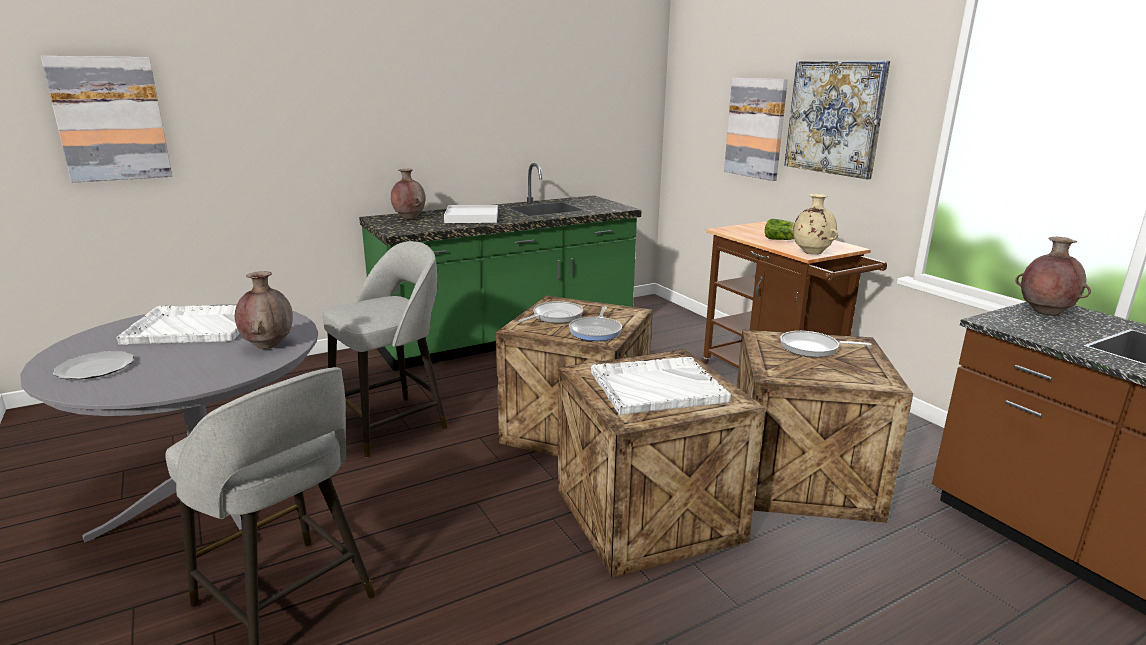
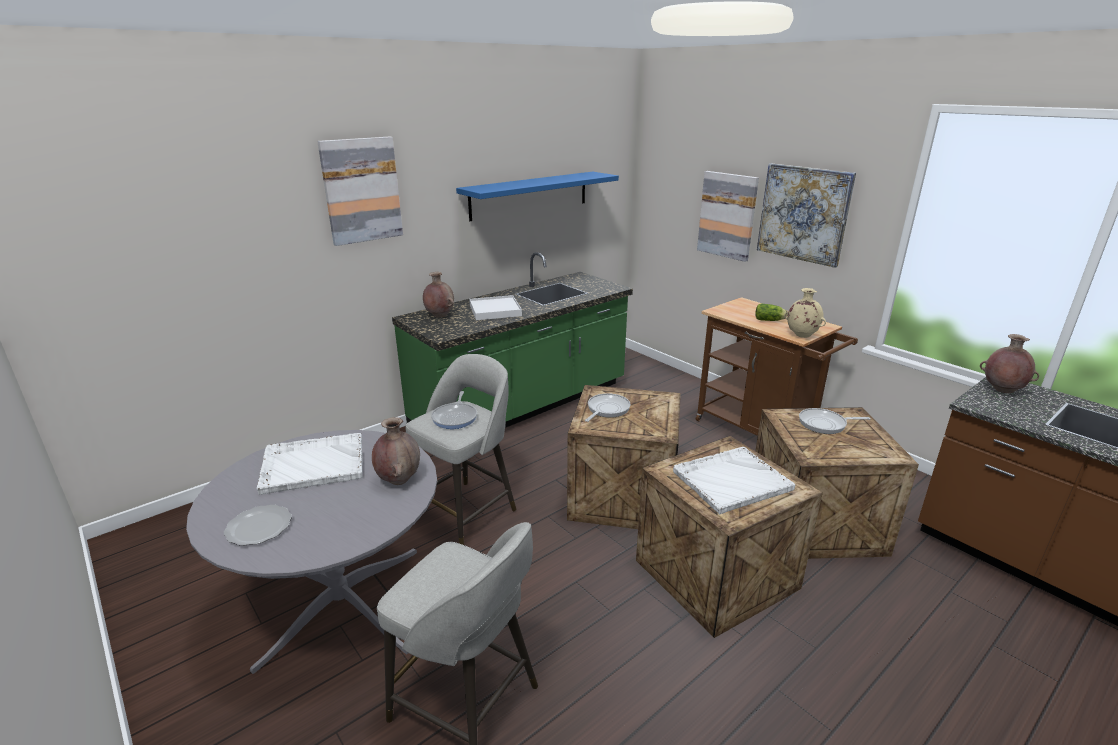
camera: 10 degrees left, 5 degrees up
picture [41,56,172,183] -> picture moved to [317,137,403,246]
frying pan [569,307,622,341] -> frying pan moved to [431,391,477,429]
none -> blue shelf [456,172,619,221]

